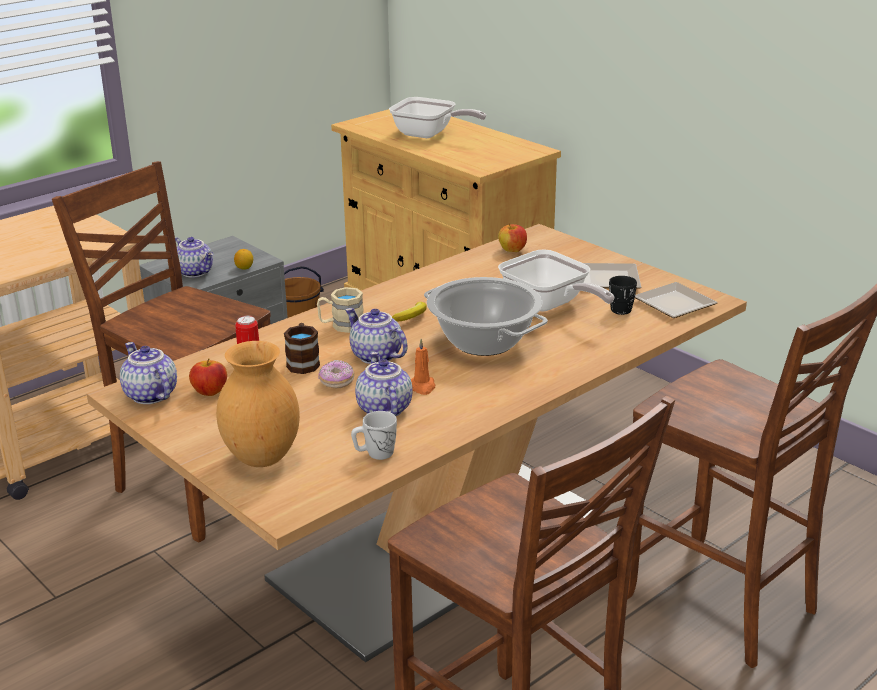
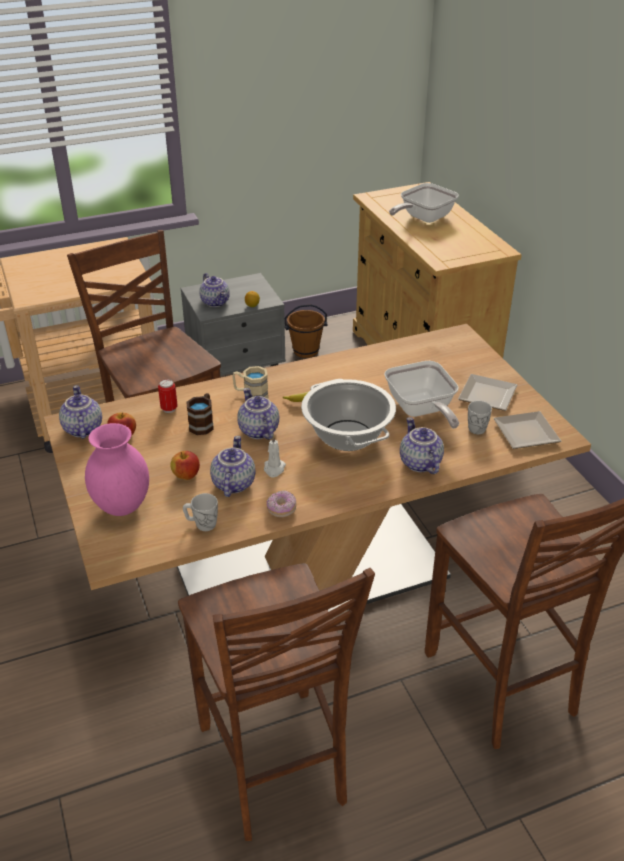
camera: 20 degrees right, 10 degrees up
brown vase [216,341,300,467] -> pink vase [85,423,149,516]
donut [318,360,354,388] -> donut moved to [266,490,296,518]
frying pan [389,97,486,138] -> frying pan turned 90 degrees clockwise [389,183,459,223]
orange candle [411,339,435,395] -> white candle [264,435,286,478]
apple [498,223,527,252] -> apple moved to [170,451,200,480]
black mug [609,276,637,315] -> white mug [468,401,492,434]
none -> teapot [400,417,444,474]

